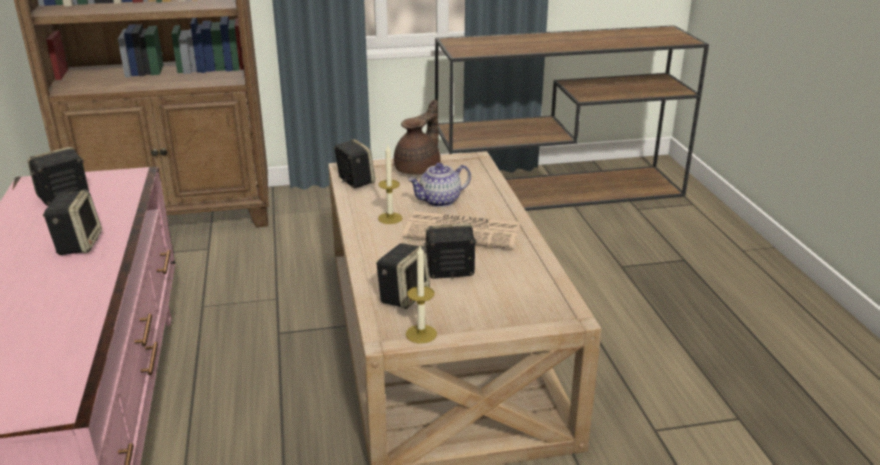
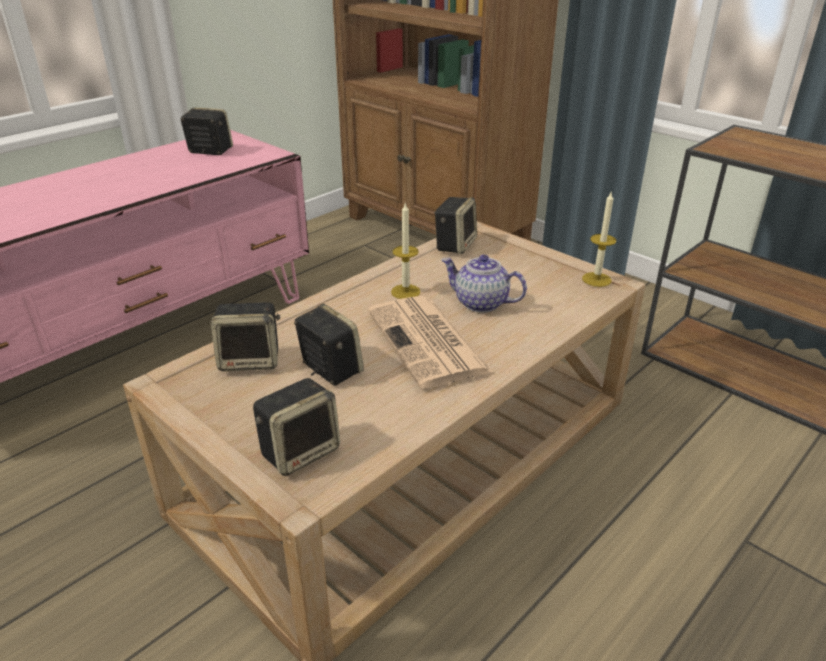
camera: 55 degrees right, 5 degrees up
speaker [43,189,102,255] -> speaker moved to [253,378,340,476]
brown teapot [394,99,440,175] -> none
candle [406,246,437,343] -> candle moved to [582,192,616,287]

